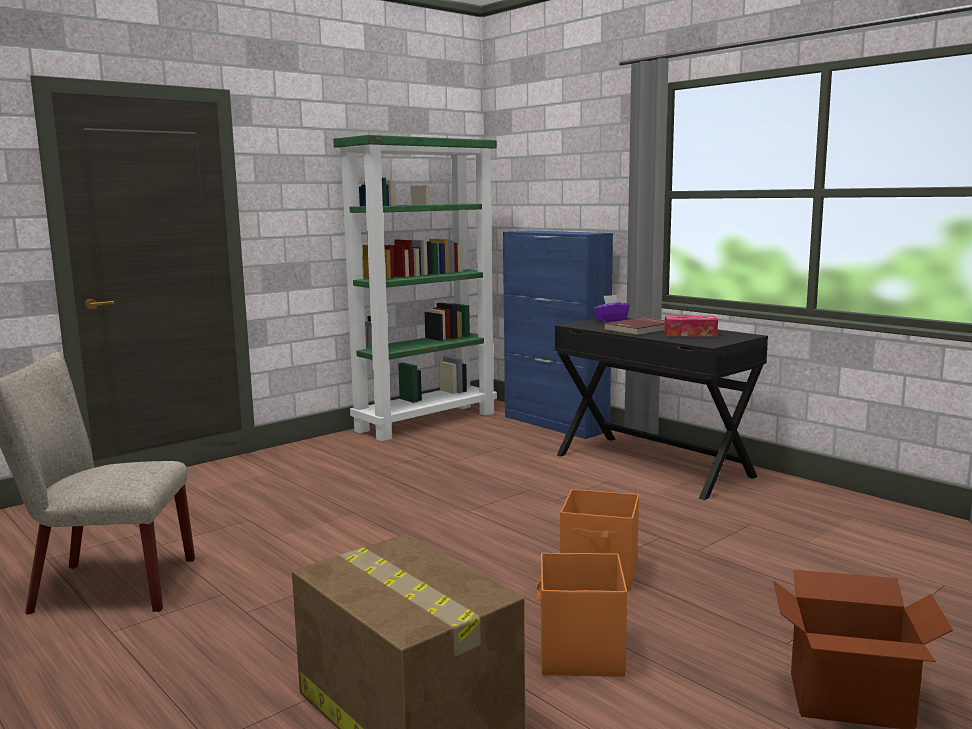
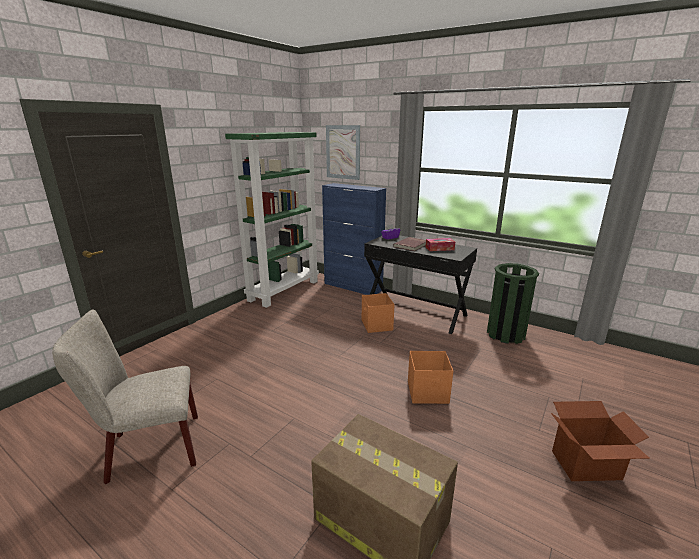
camera: 15 degrees left, 10 degrees up
orange storage box [536,553,627,677] -> orange storage box moved to [362,293,395,333]
none -> picture [326,125,360,180]
none -> green trash can [487,263,539,344]

